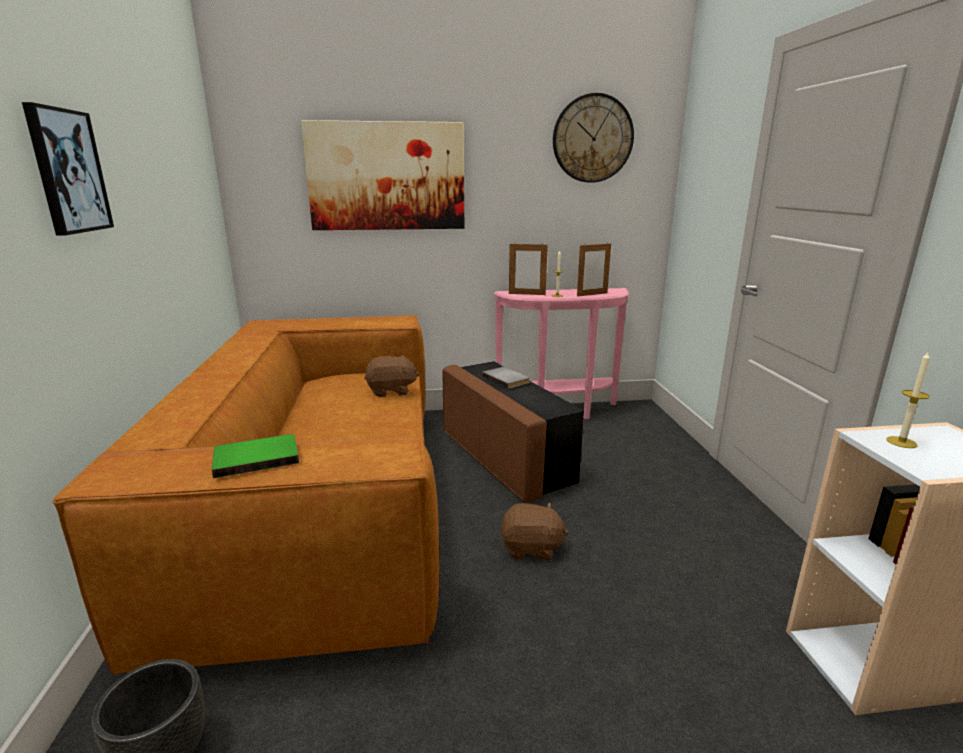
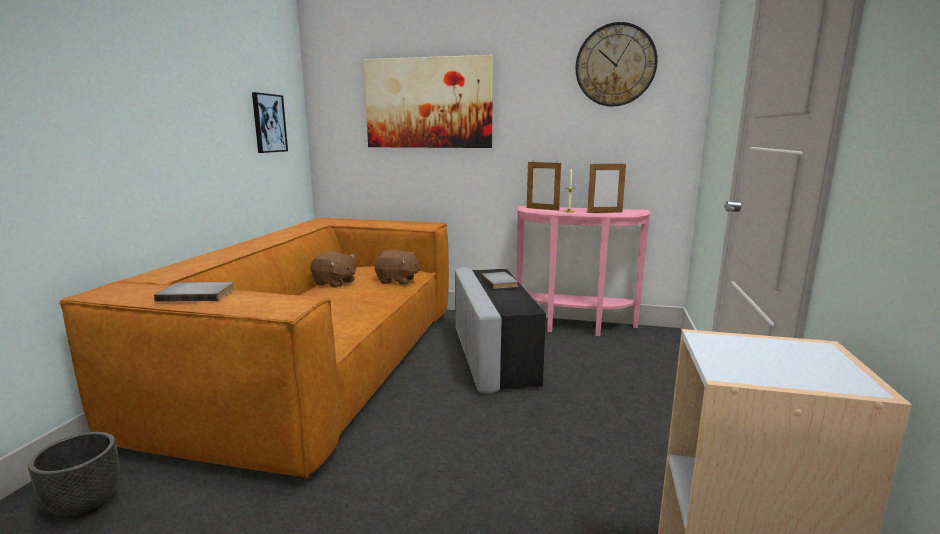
camera: 20 degrees right, 5 degrees down
picture [22,102,114,236] -> picture moved to [252,92,288,153]
green book [212,434,299,478] -> grey book [154,282,234,302]
brown ottoman [442,361,584,502] -> grey ottoman [455,267,546,394]
brown plush toy [500,502,569,561] -> brown plush toy moved to [310,251,356,288]
candle [886,352,930,448] -> none

